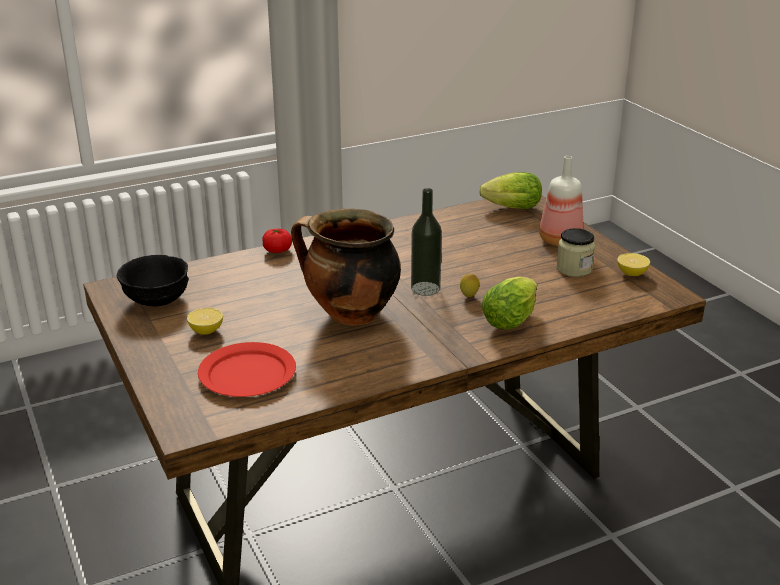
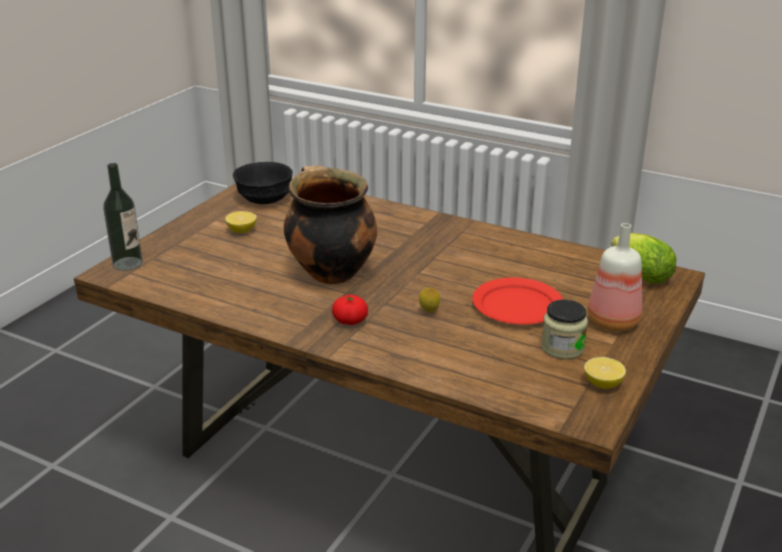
camera: 55 degrees right, 0 degrees up
red plate [198,342,296,397] -> red plate moved to [472,277,563,324]
tomato [262,229,292,253] -> tomato moved to [332,295,368,325]
bottle [411,188,442,296] -> bottle moved to [103,163,143,271]
lettuce [482,277,537,329] -> none

